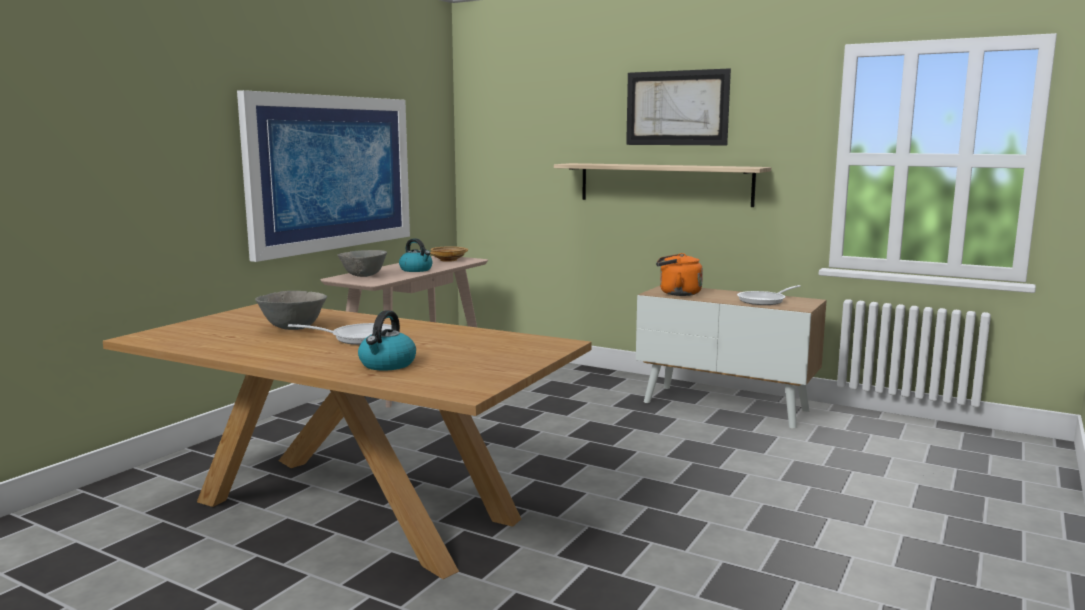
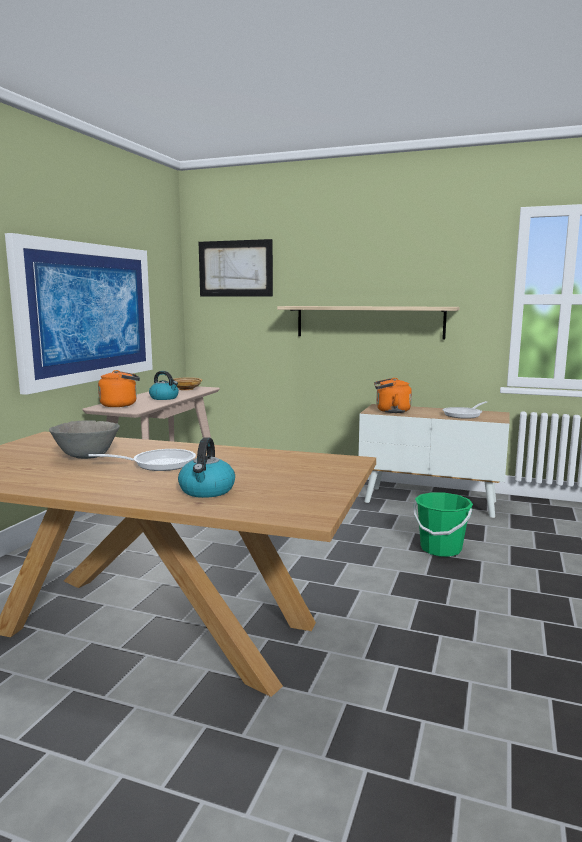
camera: 10 degrees left, 0 degrees up
grey bowl [337,250,387,277] -> orange kettle [98,370,140,407]
picture [626,68,731,145] -> picture moved to [199,239,273,297]
none -> green bucket [413,492,473,557]

